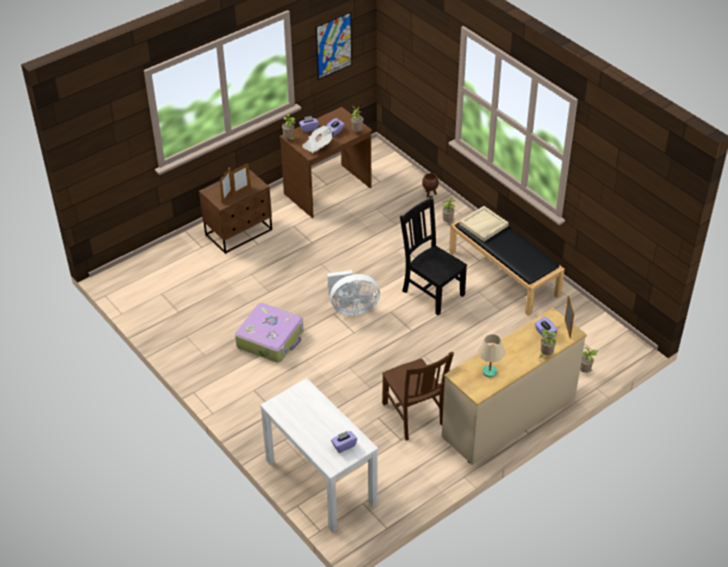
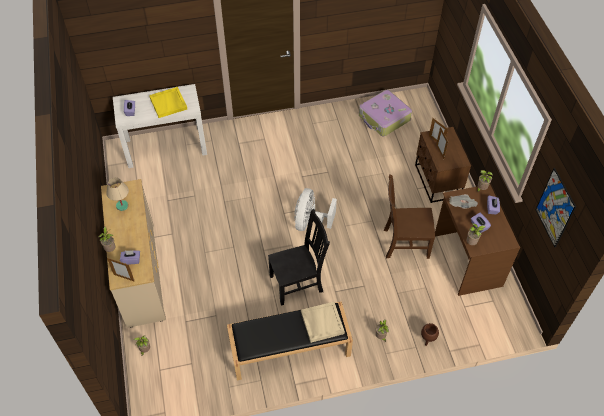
camera: 115 degrees right, 10 degrees up
suitcase [235,303,304,362] -> suitcase moved to [359,90,412,136]
brown chair [382,352,454,440] -> brown chair moved to [384,174,435,259]
none -> yellow tray [149,87,187,118]

